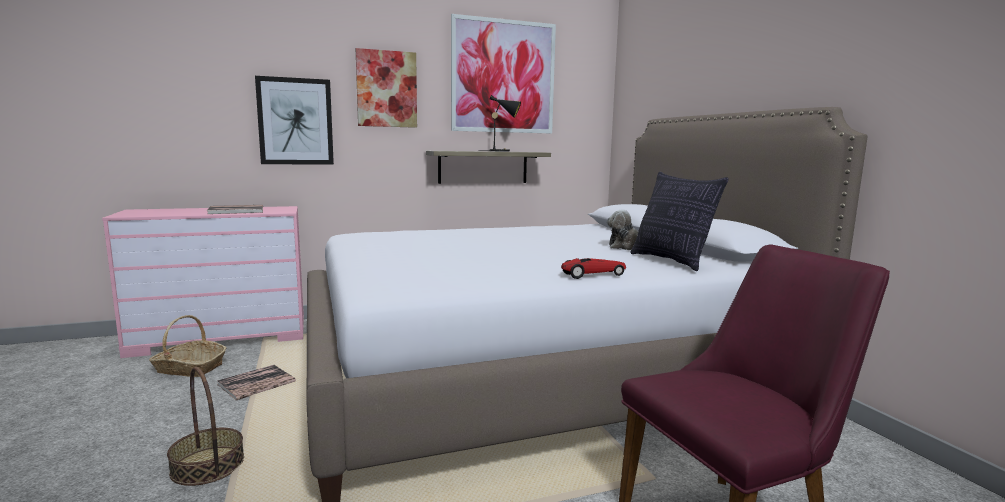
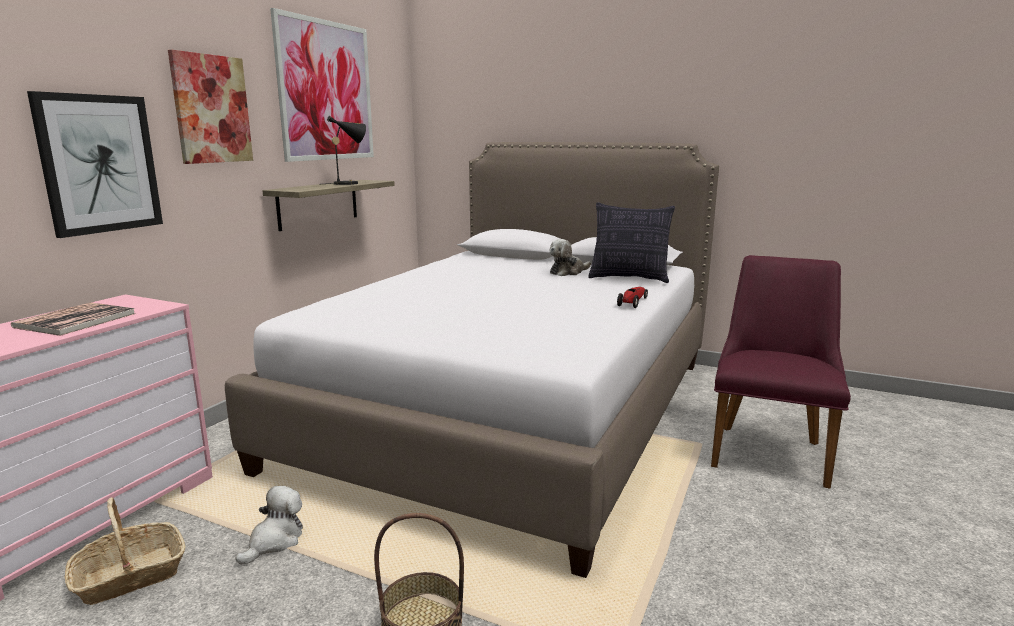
camera: 45 degrees left, 5 degrees up
book [217,365,296,400] -> plush toy [236,486,303,565]

